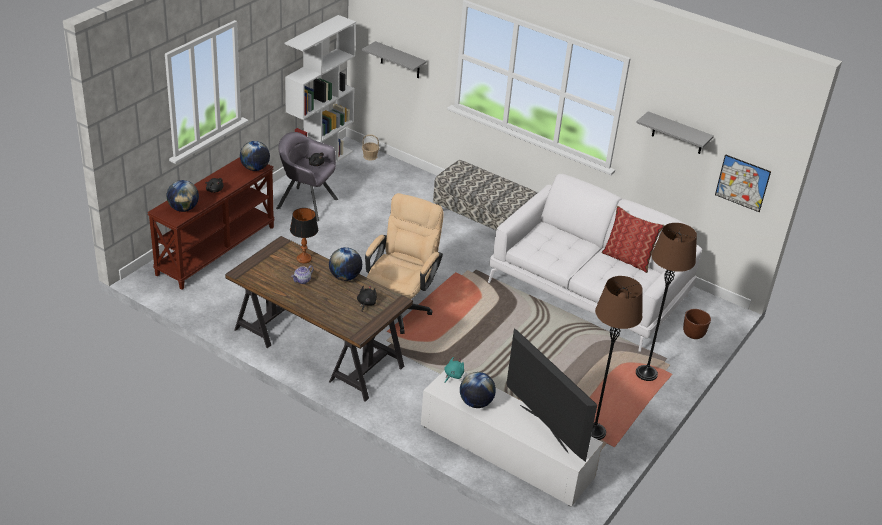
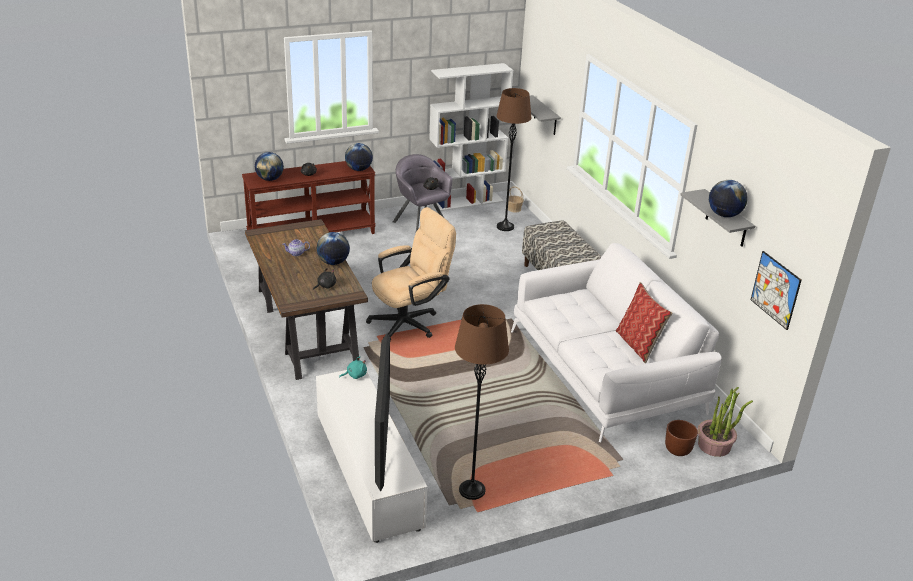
camera: 35 degrees right, 5 degrees down
table lamp [290,208,318,263] -> none
globe [460,372,496,408] -> globe moved to [709,180,748,217]
brown floor lamp [636,223,697,381] -> brown floor lamp moved to [497,88,531,231]
none -> potted plant [697,387,753,457]

